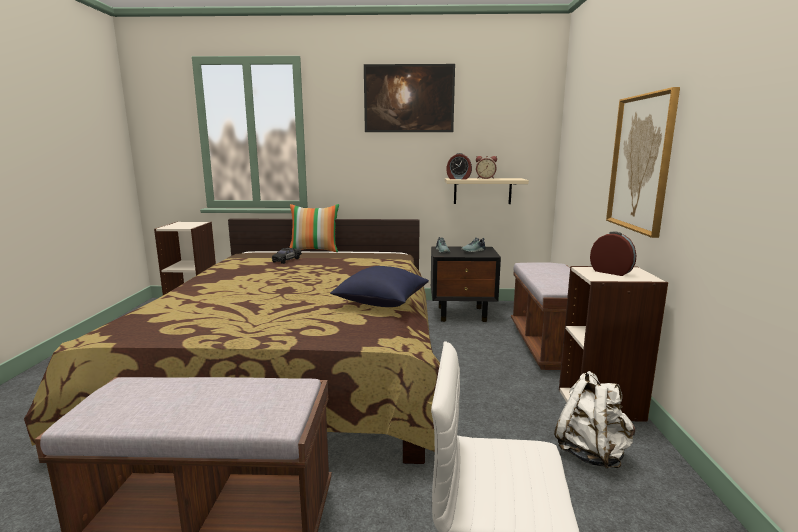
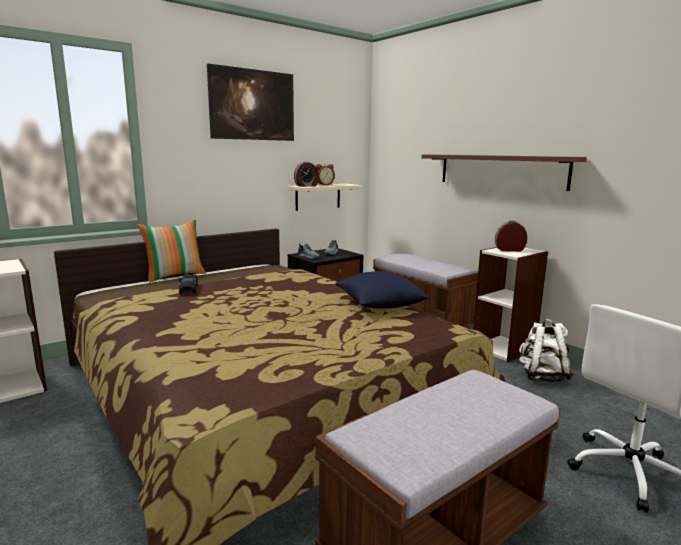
camera: 40 degrees left, 0 degrees up
picture [606,87,680,238] -> brown shelf [422,154,587,191]

